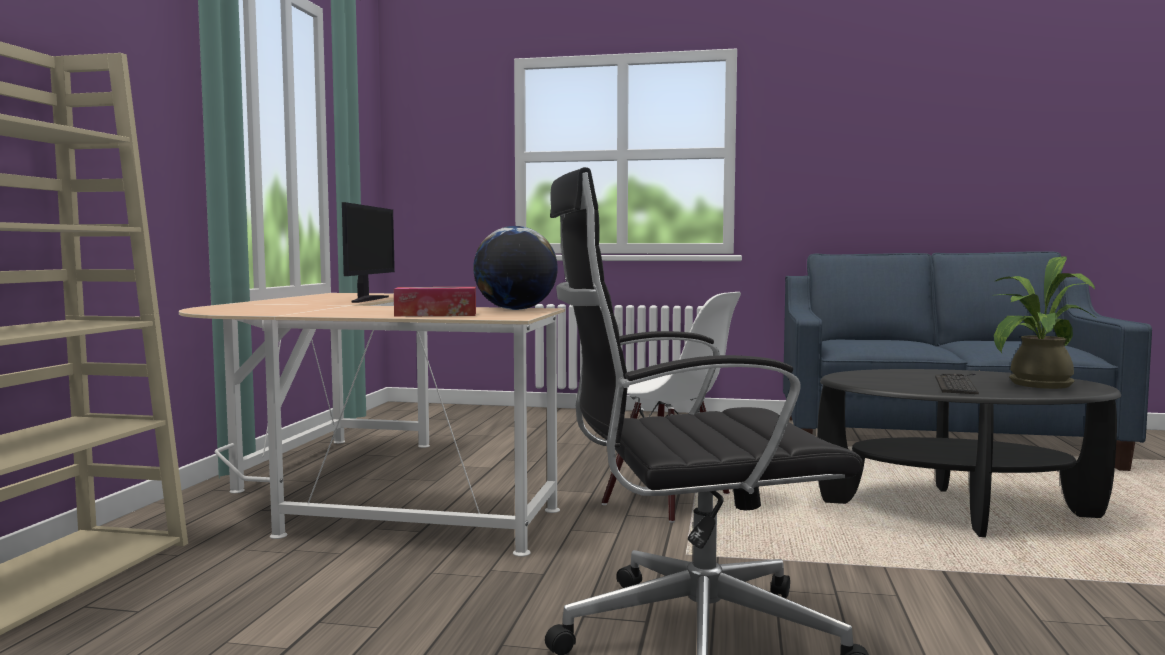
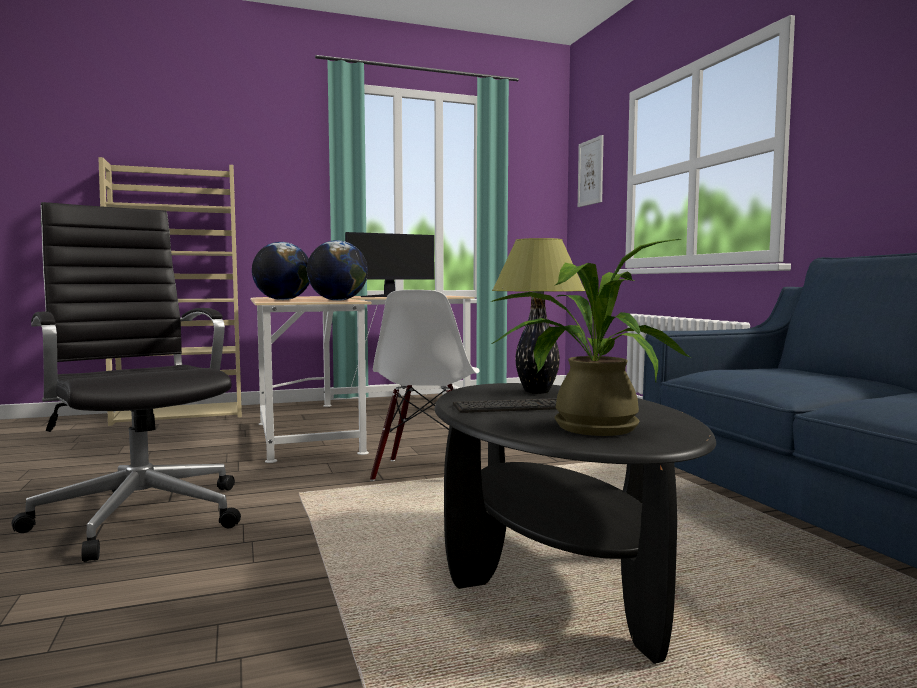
camera: 60 degrees right, 0 degrees up
tissue box [394,287,476,317] -> globe [252,242,310,300]
none -> table lamp [492,238,585,394]
none -> picture [578,135,604,207]

